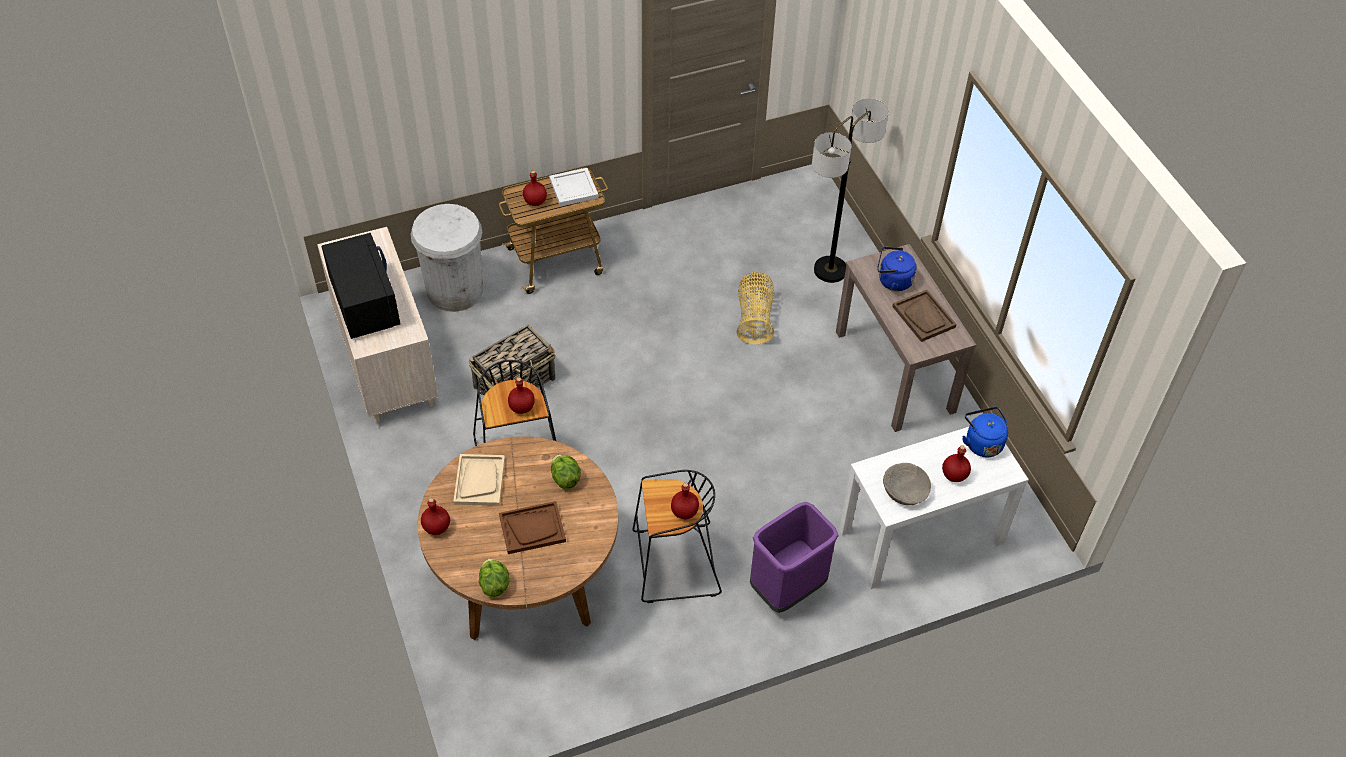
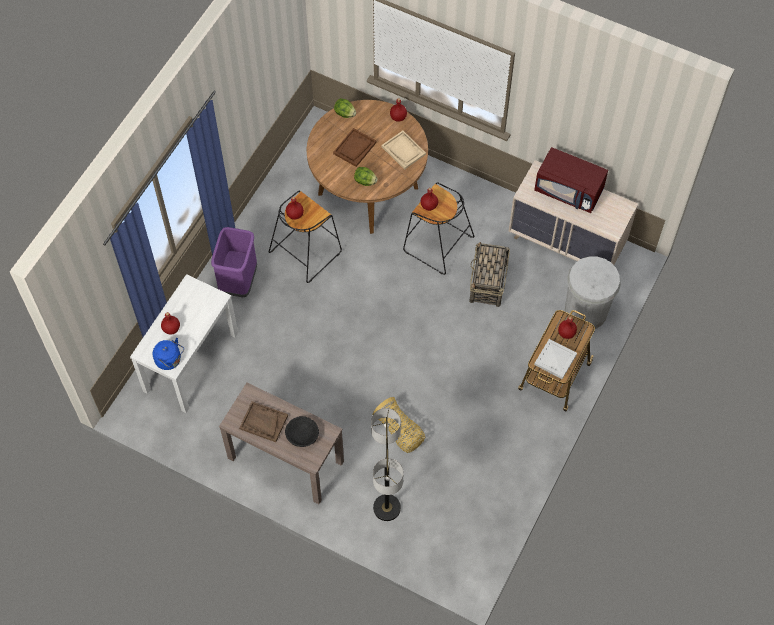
camera: 140 degrees right, 10 degrees up
black microwave [322,233,401,339] -> red microwave [534,147,608,213]
blue kettle [877,247,917,291] -> black bowl [285,416,319,447]
beige bowl [883,463,931,505] -> none

